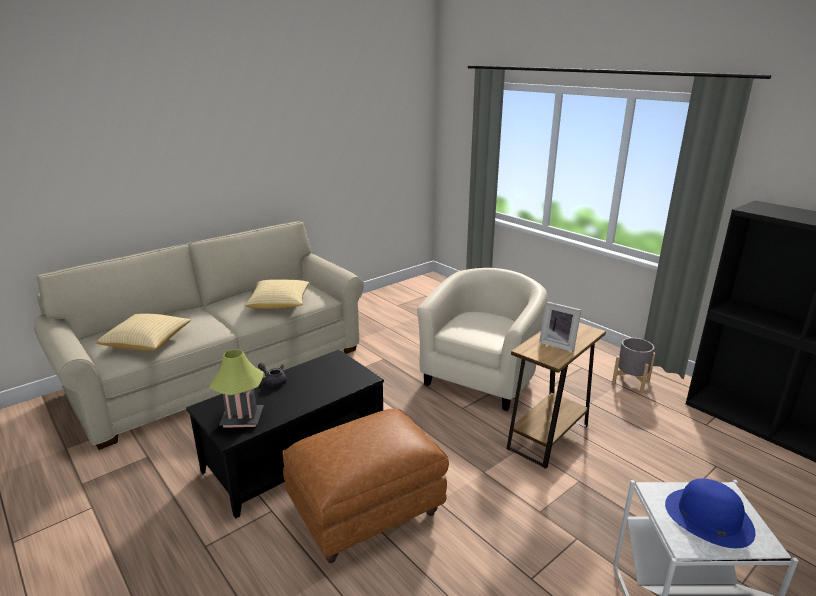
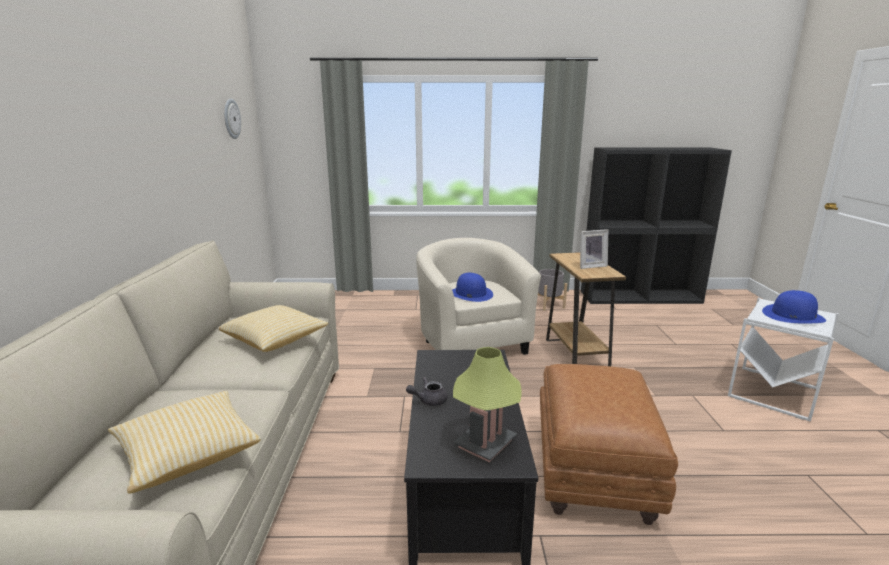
camera: 50 degrees left, 5 degrees down
none -> wall clock [224,99,241,139]
none -> blue hat [452,273,493,302]

